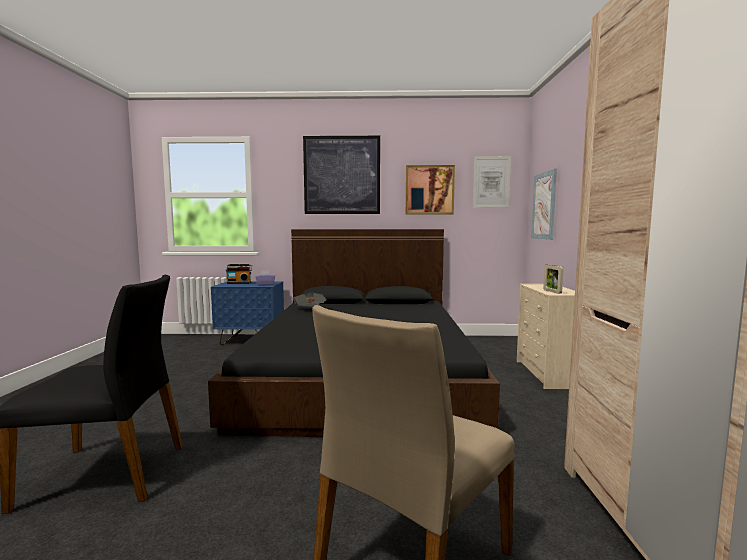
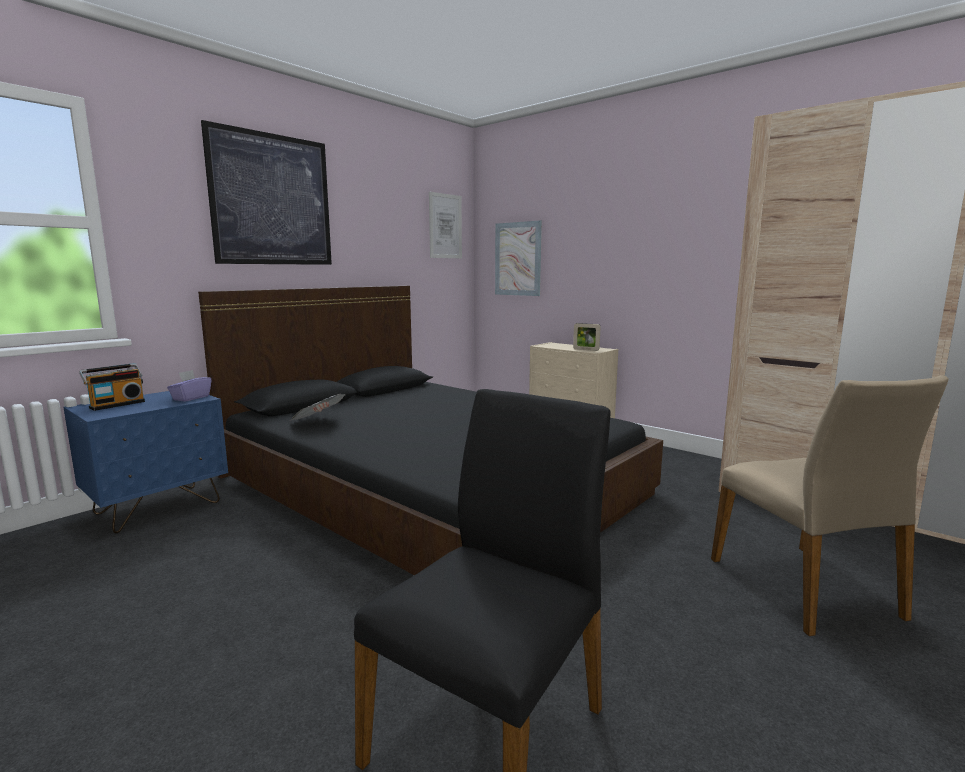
camera: 50 degrees left, 5 degrees up
picture [406,165,455,214] -> none

